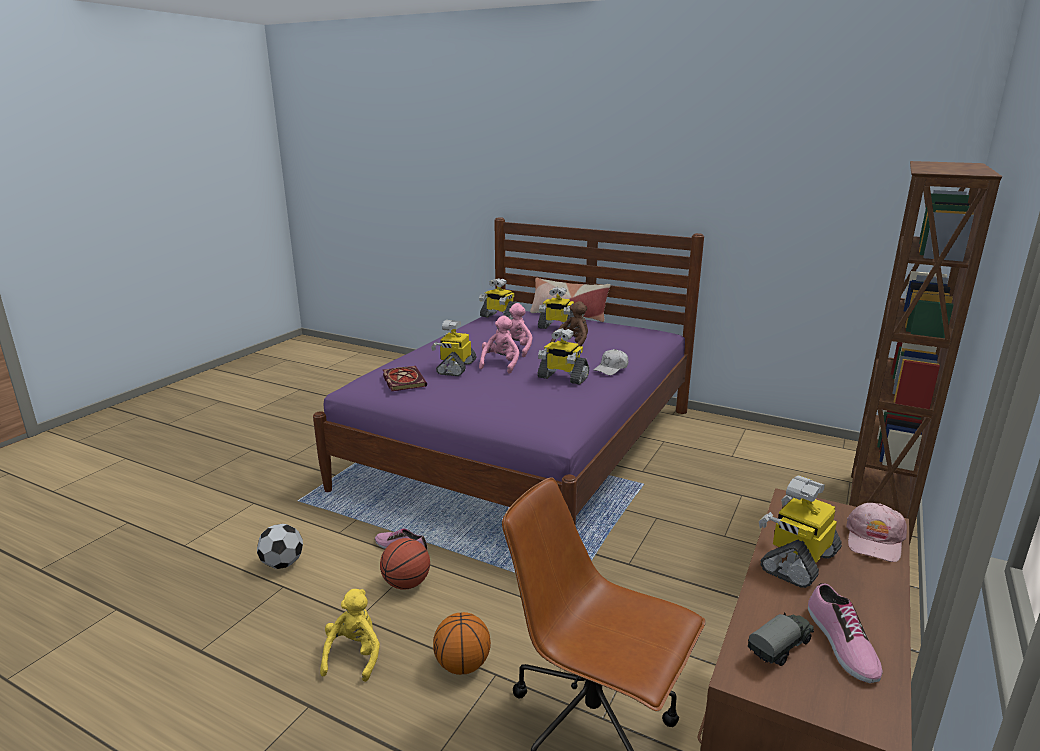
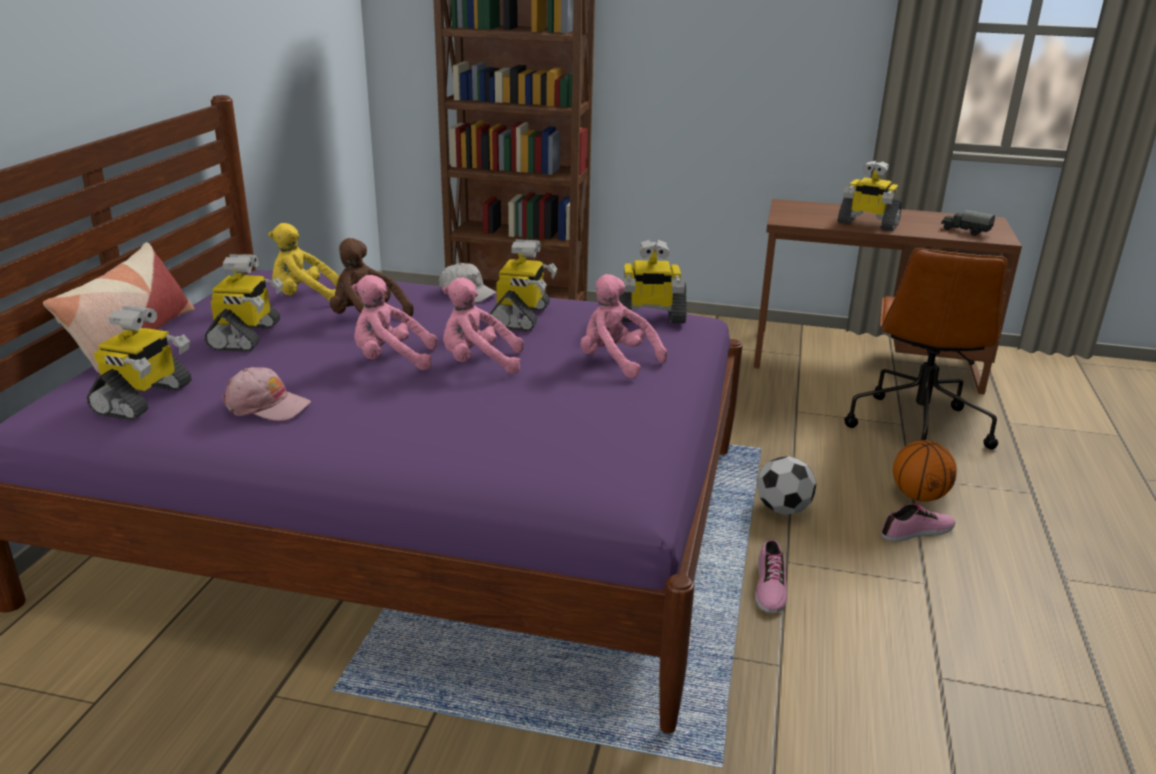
camera: 105 degrees left, 5 degrees up
football [257,524,303,569] -> football moved to [757,456,817,515]
yellow plush toy [320,589,380,682] -> yellow plush toy moved to [268,223,340,301]
basketball [380,538,430,589] -> none
book [383,366,427,391] -> none
toy robot [431,320,477,376] -> toy robot moved to [619,239,687,323]
shoe [808,583,883,683] -> shoe moved to [881,504,955,542]
pink cap [846,503,907,562] -> pink cap moved to [222,367,311,421]
none -> pink plush toy [580,274,667,379]

